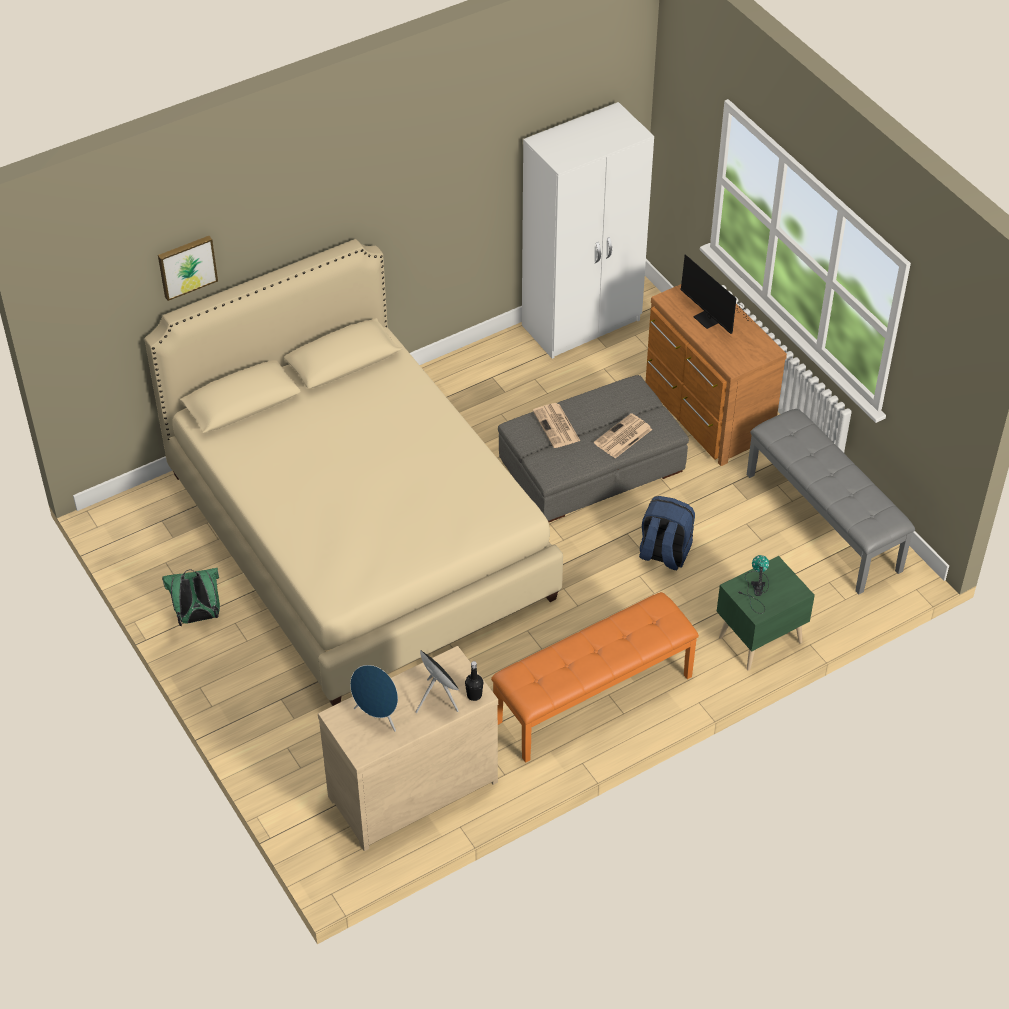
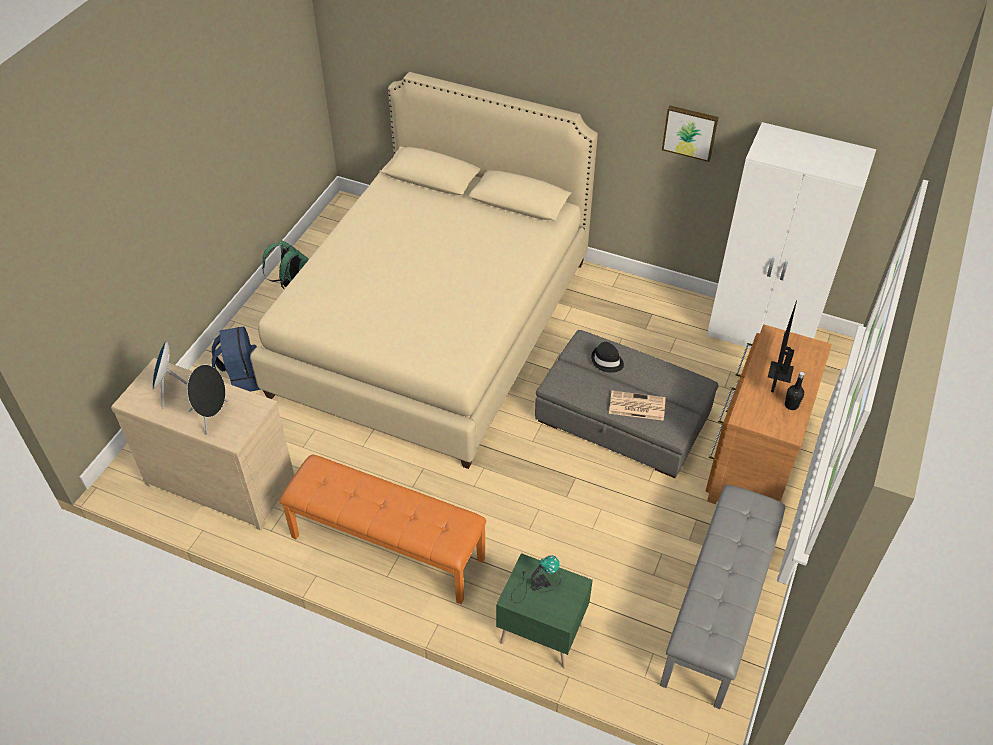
camera: 55 degrees right, 0 degrees up
picture [158,236,218,301] -> picture moved to [662,105,719,162]
black bottle [465,661,483,701] -> black bottle moved to [785,372,805,410]
newspaper [533,403,580,448] -> black hat [591,342,624,373]
blue backpack [639,496,695,570] -> blue backpack moved to [212,326,260,392]

